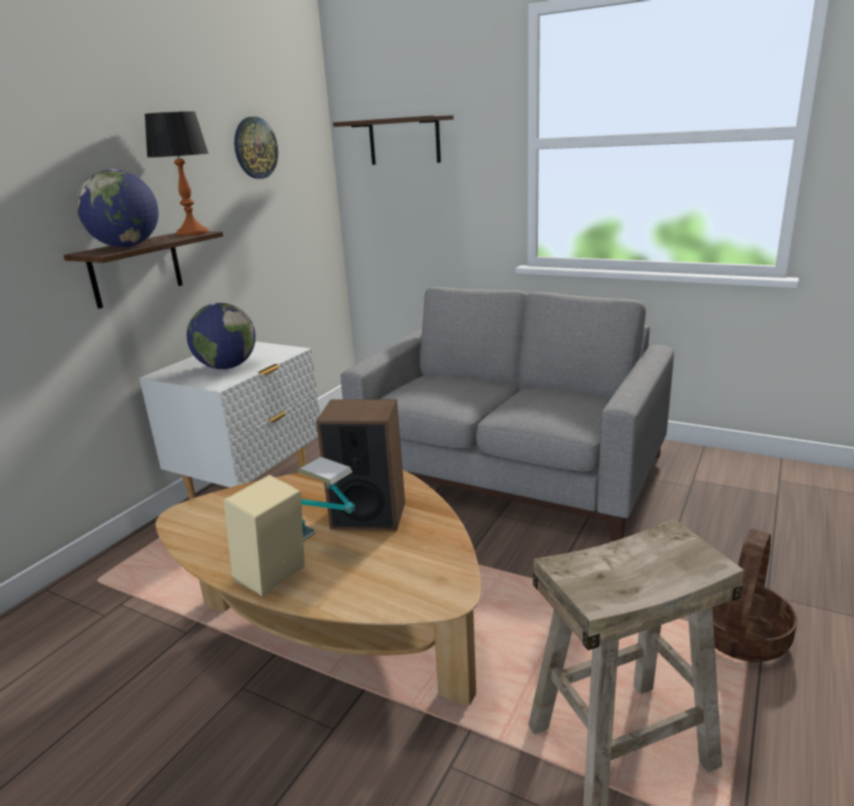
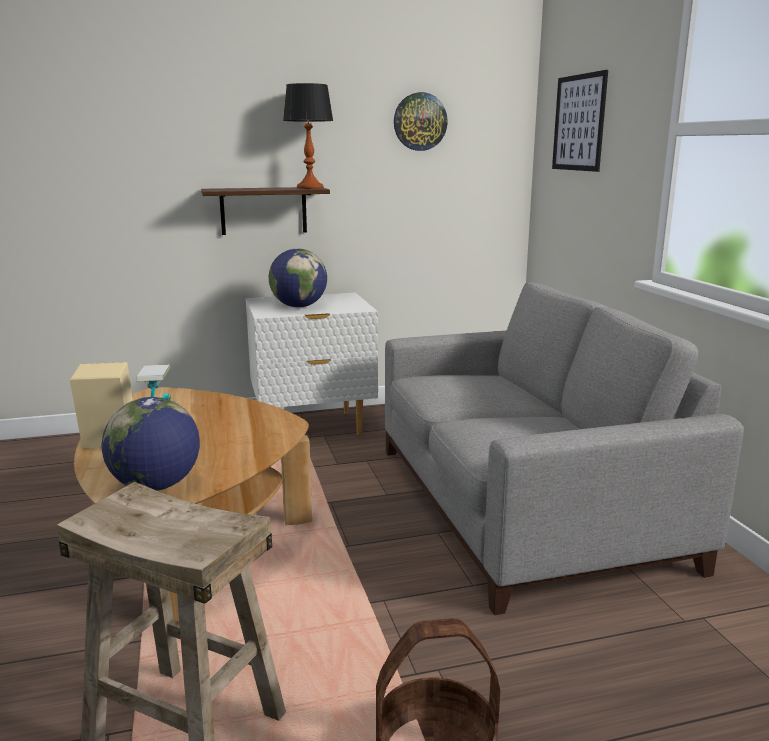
camera: 45 degrees right, 5 degrees down
globe [76,169,158,247] -> globe moved to [102,397,200,491]
speaker [316,399,405,531] -> none
shelf [333,115,454,165] -> picture [552,70,608,172]

